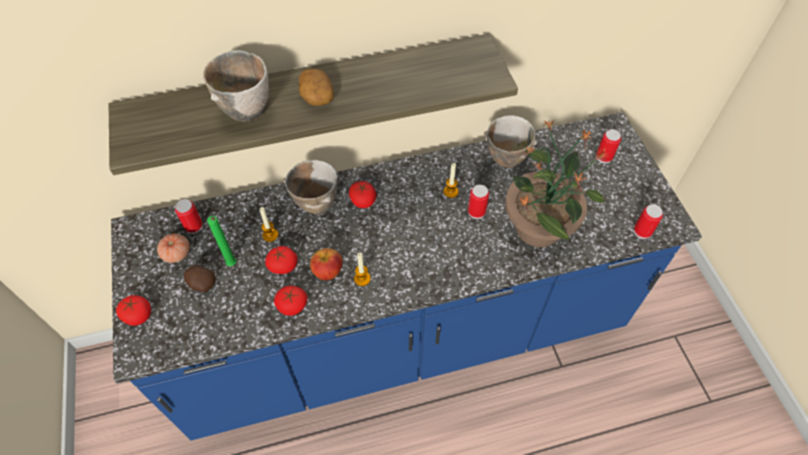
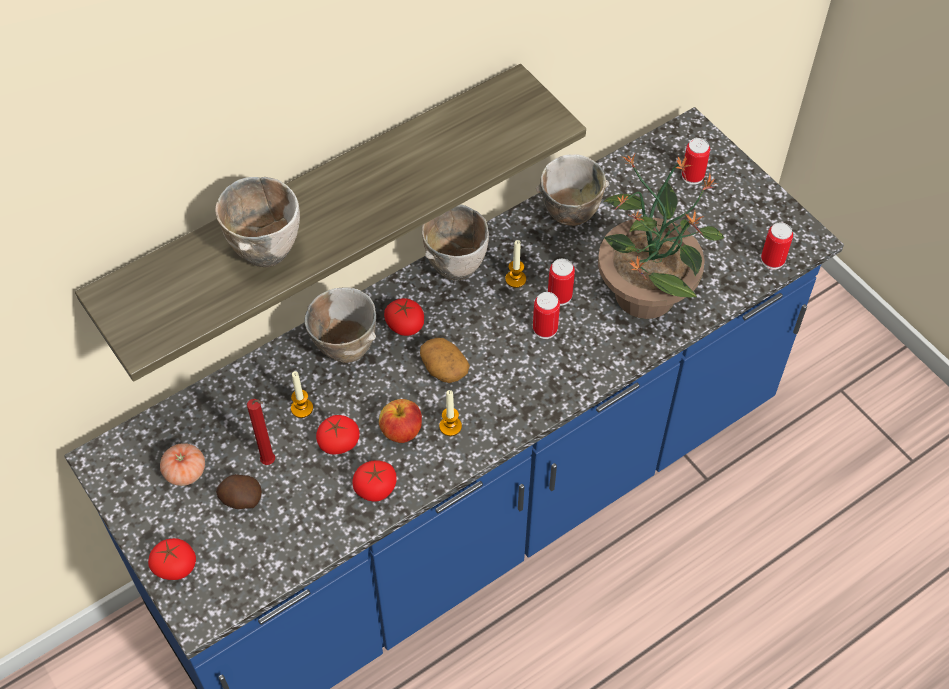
camera: 20 degrees left, 0 degrees up
can [175,199,203,234] -> can moved to [533,292,560,339]
green candle [207,216,236,266] -> red candle [247,399,275,465]
potato [299,69,334,106] -> potato moved to [420,338,470,383]
none -> bowl [422,204,489,281]

